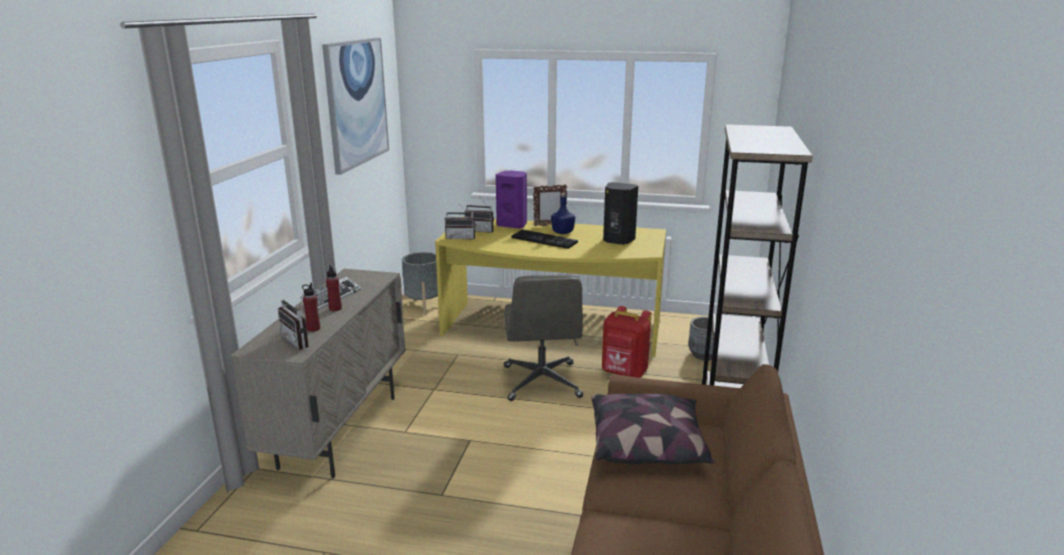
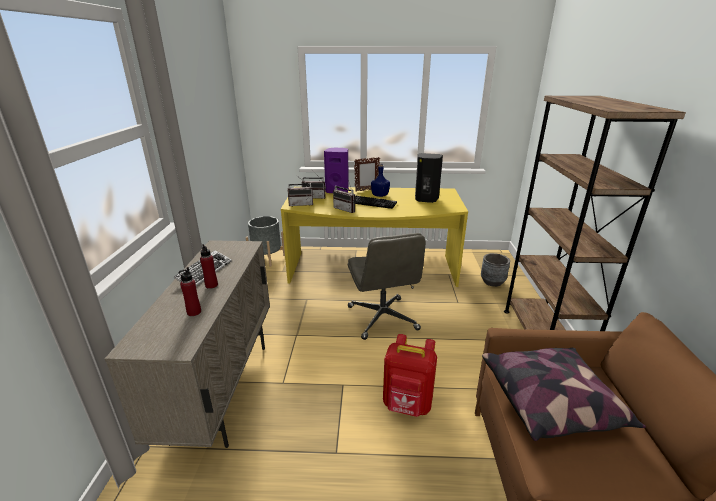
camera: 10 degrees left, 5 degrees up
radio [278,290,309,350] -> radio moved to [333,179,355,213]
picture [322,38,389,175] -> none
red backpack [602,306,651,378] -> red backpack moved to [383,334,437,417]

